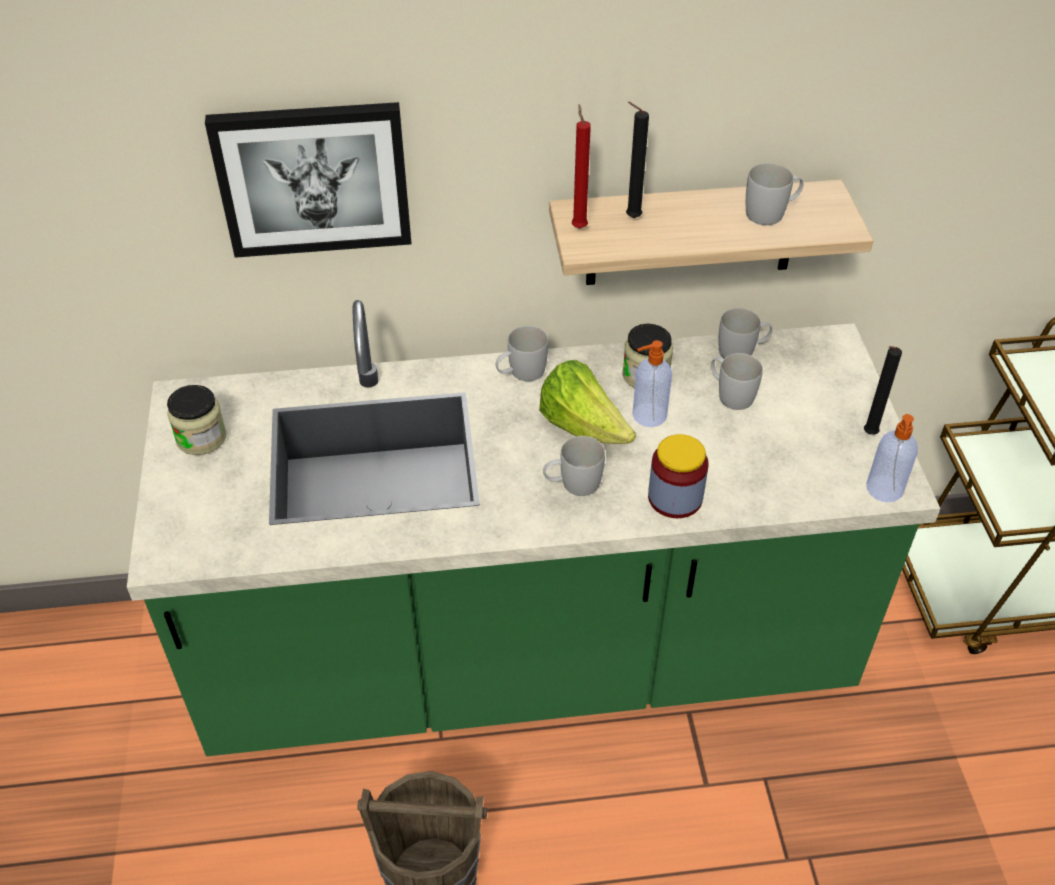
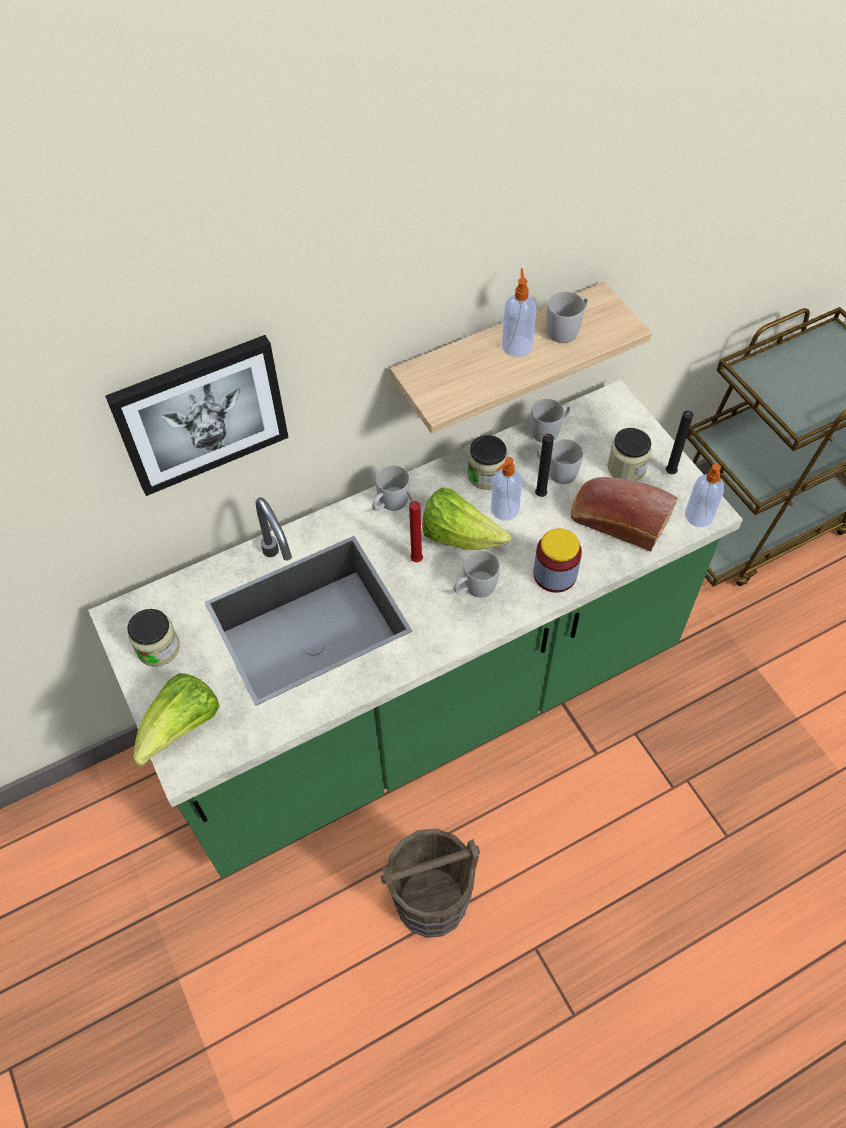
camera: 20 degrees left, 10 degrees up
red candle [572,105,591,229] -> red candle moved to [407,491,423,562]
black candle [626,102,649,218] -> black candle moved to [535,433,554,497]
none -> lettuce [133,673,220,766]
none -> soap dispenser [502,268,536,357]
none -> bread [571,477,678,551]
none -> jar [607,428,652,481]

